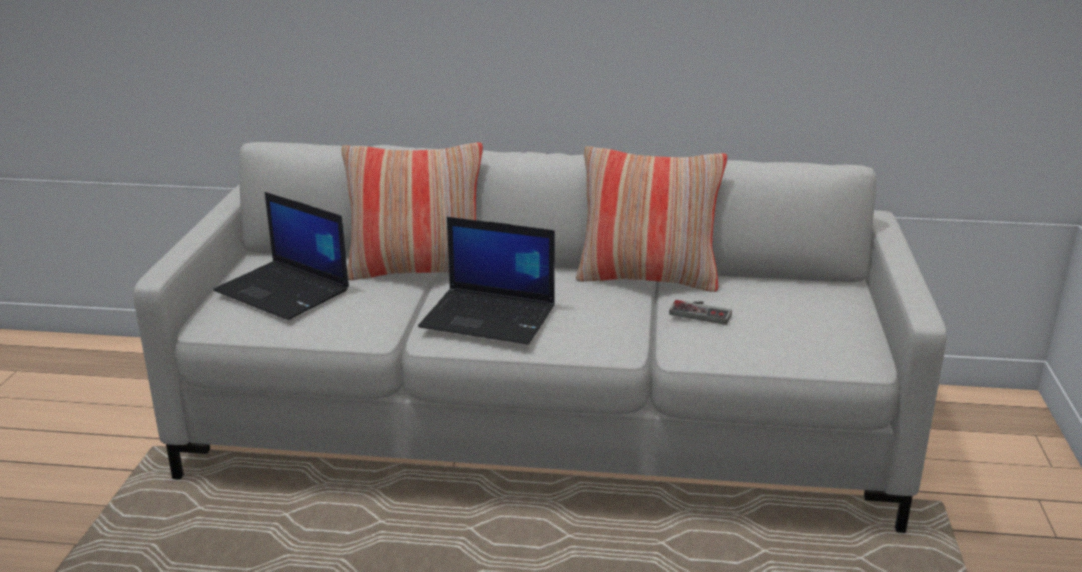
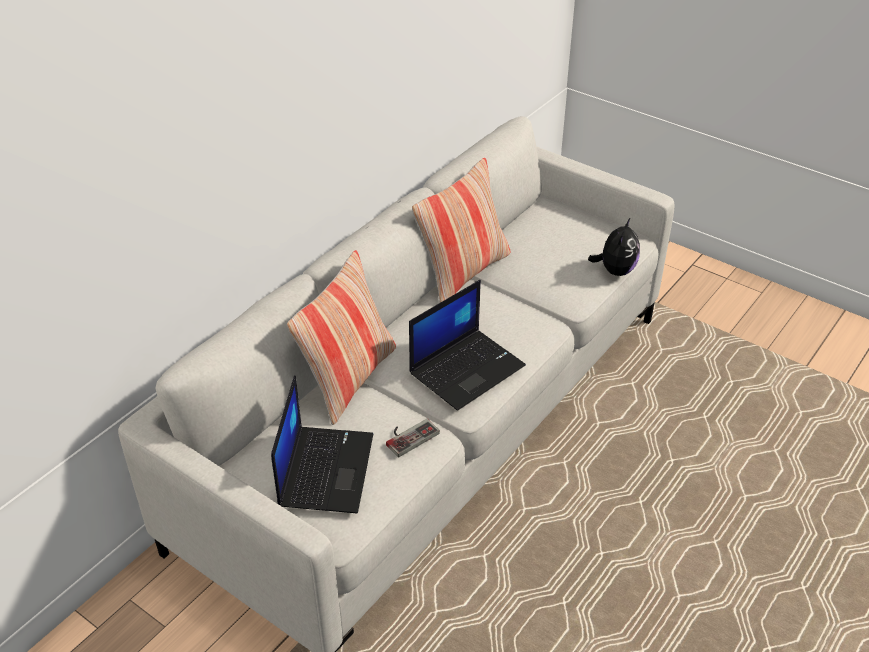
camera: 60 degrees left, 15 degrees up
laptop [213,192,349,320] -> laptop turned 60 degrees counterclockwise [271,375,373,513]
game controller [669,300,732,325] -> game controller moved to [386,419,440,457]
none -> plush toy [588,217,640,276]

